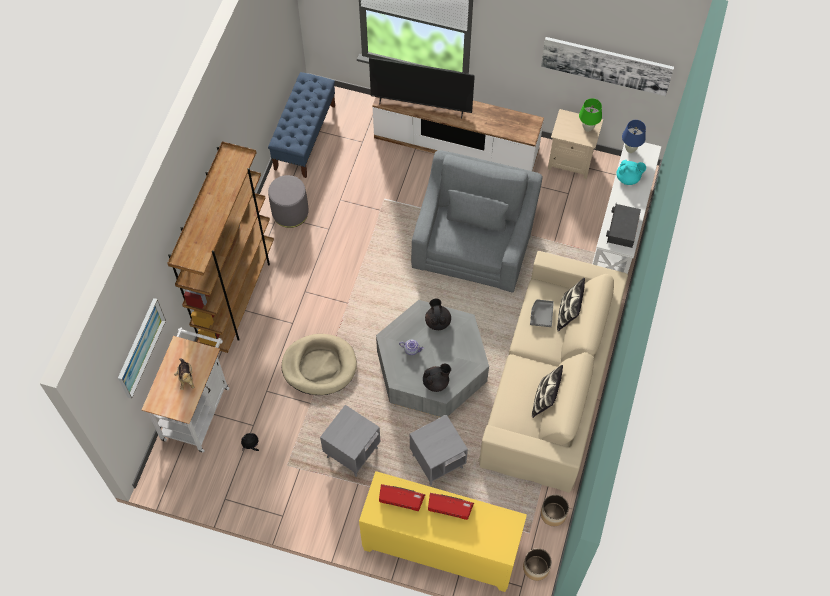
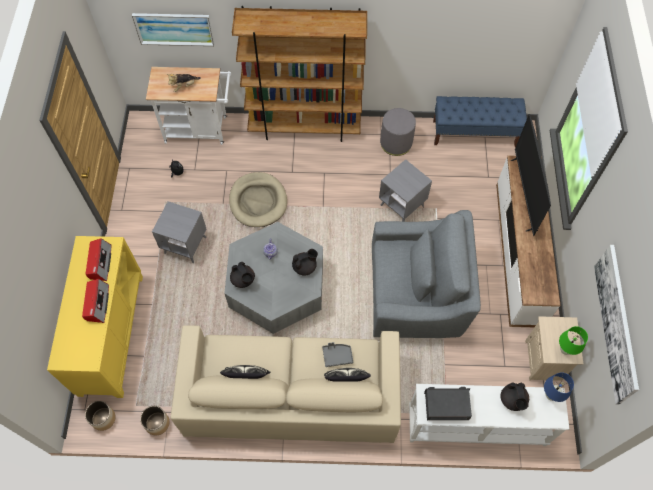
camera: 75 degrees right, 0 degrees up
grey side table [410,414,468,485] -> grey side table moved to [379,159,432,222]
turquoise teapot [617,160,646,185] -> black teapot [500,382,529,411]

